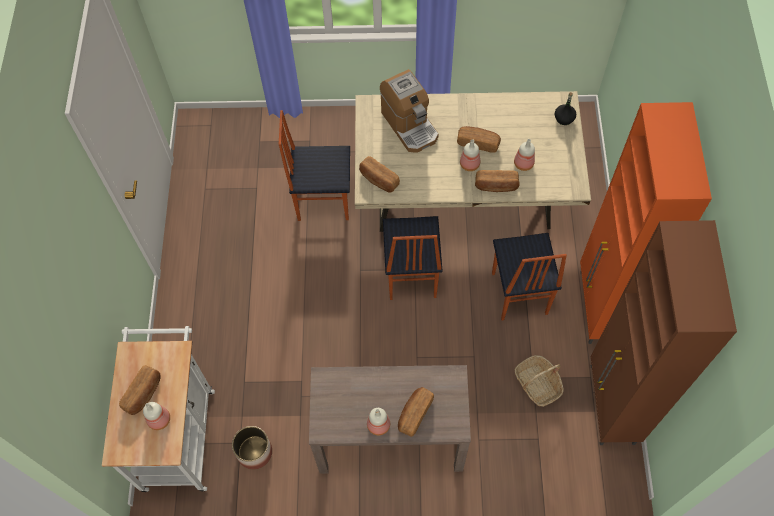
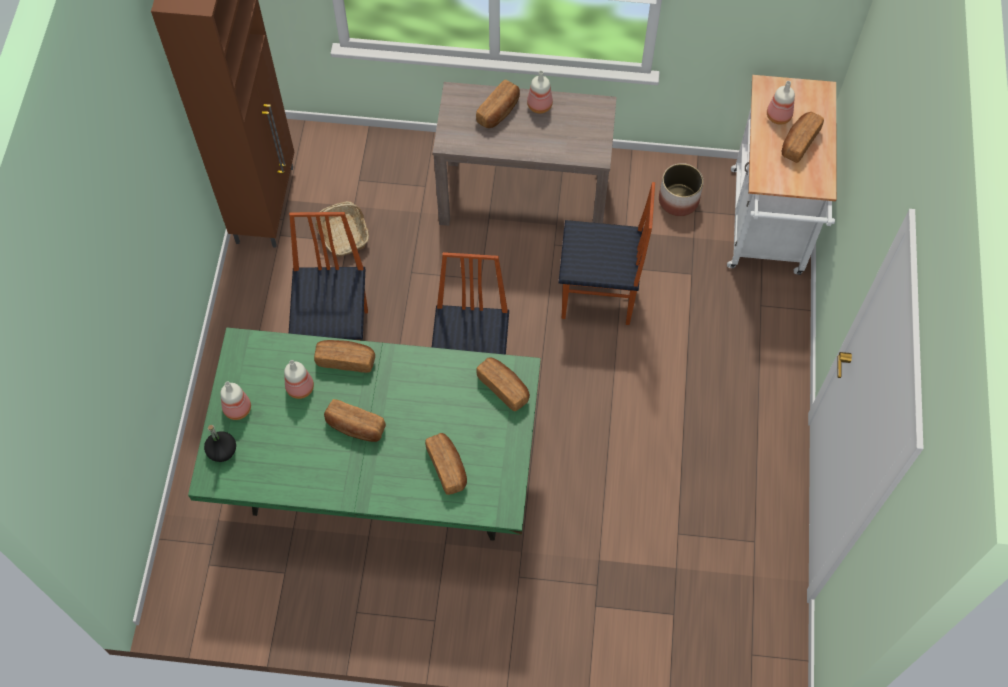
camera: 175 degrees left, 0 degrees up
chair [279,110,350,221] -> chair moved to [558,182,655,325]
beige dining table [355,91,591,232] -> green dining table [188,327,541,541]
coffee machine [380,69,439,153] -> bread [425,433,467,495]
bottle [460,139,480,171] -> bottle moved to [220,381,251,420]
orange cabinet [580,102,712,344] -> none

